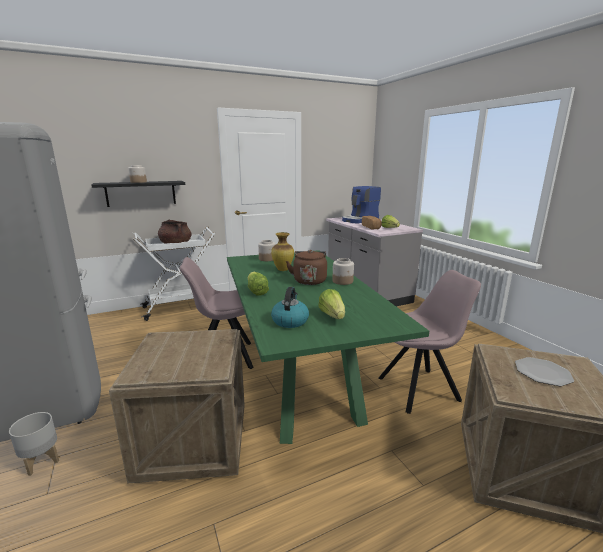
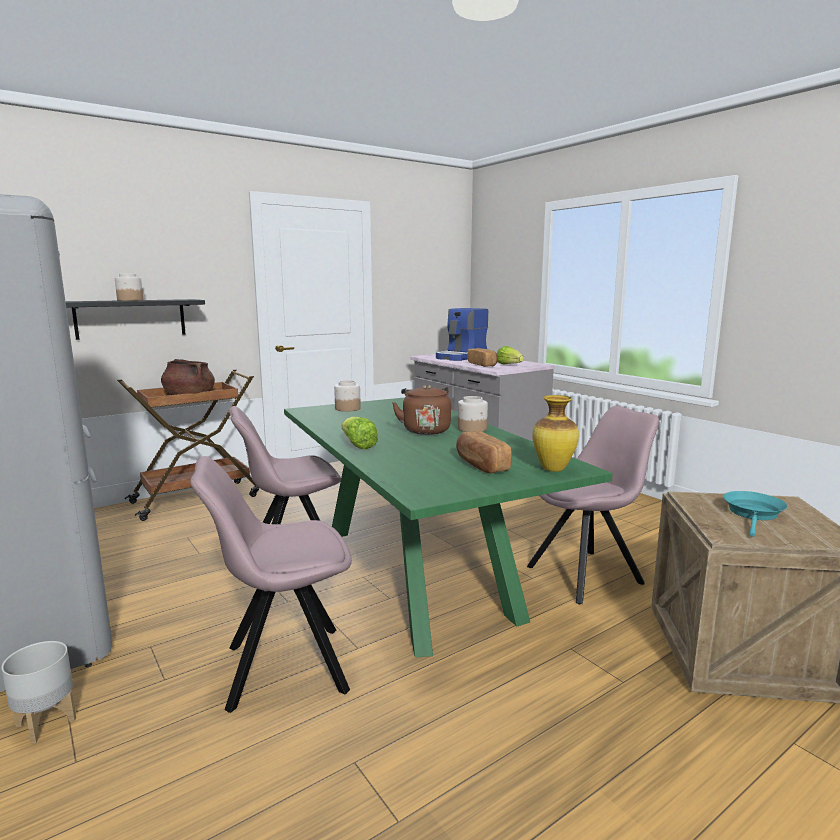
camera: 10 degrees left, 5 degrees down
crate [109,329,245,484] -> pink chair [190,456,352,713]
white cart [133,226,216,321] -> brown cart [117,369,259,521]
vase [271,232,294,271] -> vase moved to [532,395,579,472]
kettle [271,287,309,328] -> none
lettuce [318,289,345,319] -> bread [456,430,512,473]
plate [515,357,574,386] -> turquoise frying pan [723,491,787,537]

